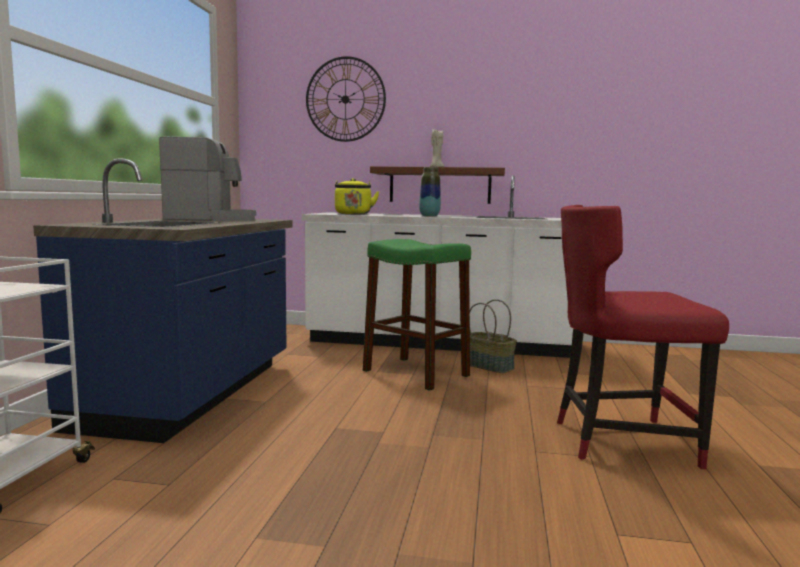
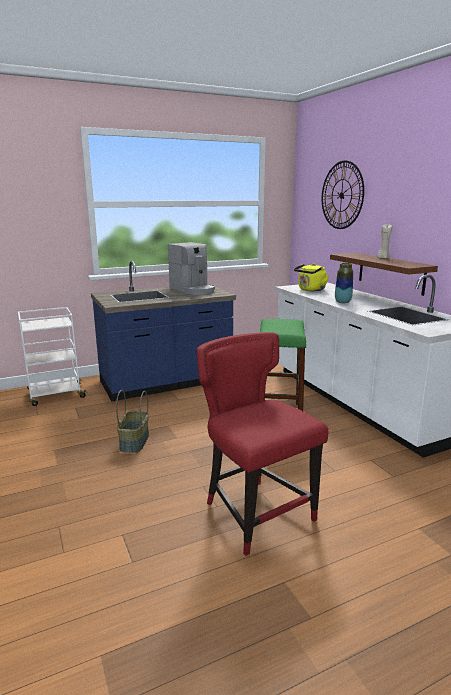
camera: 55 degrees right, 10 degrees up
basket [470,299,517,373] -> basket moved to [116,390,149,453]

